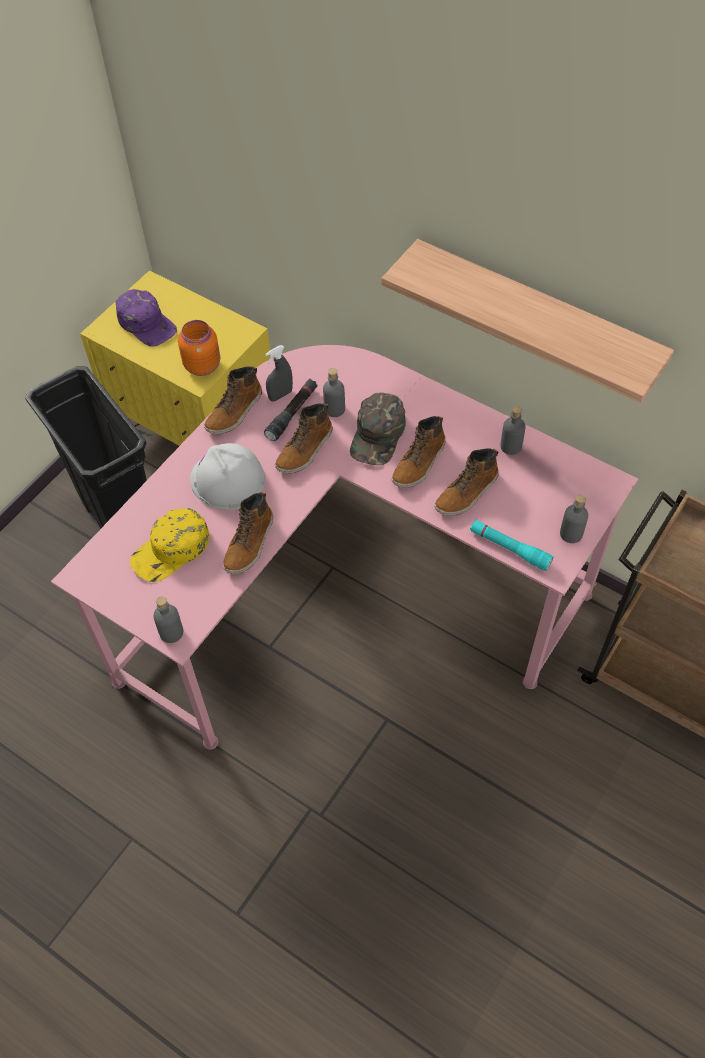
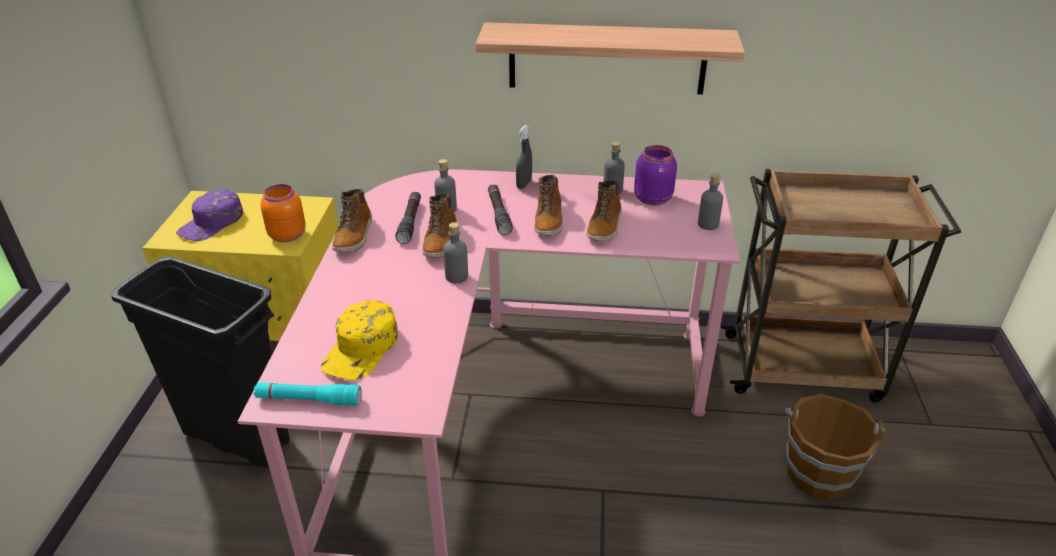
camera: 30 degrees left, 20 degrees down
purple cap [116,289,177,347] -> purple cap turned 105 degrees clockwise [176,189,243,241]
grey bottle [153,596,183,643] -> grey bottle moved to [443,222,468,283]
white hard hat [190,443,265,510] -> none
boot [223,492,273,574] -> none
grey spray bottle [265,345,293,402] -> grey spray bottle moved to [516,125,532,189]
green cap [350,392,406,465] -> black flashlight [488,185,513,235]
turquoise flashlight [470,520,554,571] -> turquoise flashlight moved to [253,382,362,406]
none -> purple jar [634,145,677,206]
none -> brown bucket [785,394,885,499]

